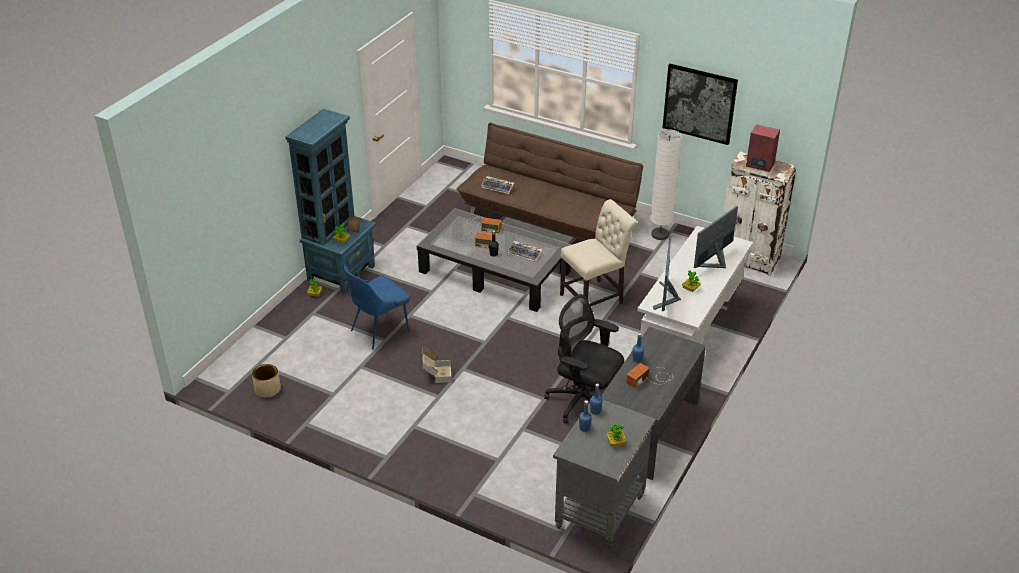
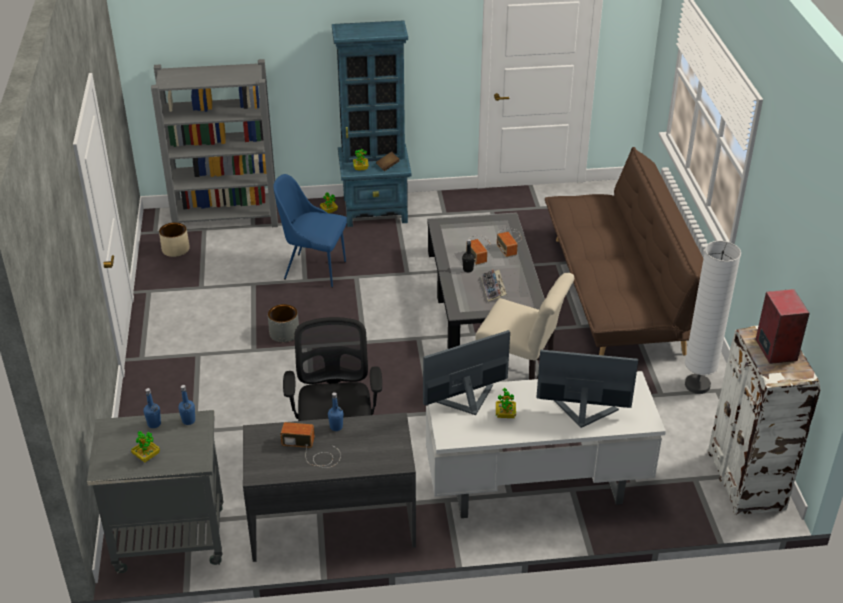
camera: 55 degrees right, 0 degrees up
cardboard box [422,346,452,383] -> grey planter [268,304,299,343]
keyboard [481,176,514,194] -> none
picture [663,64,738,145] -> none
none -> grey bookcase [151,59,278,227]

